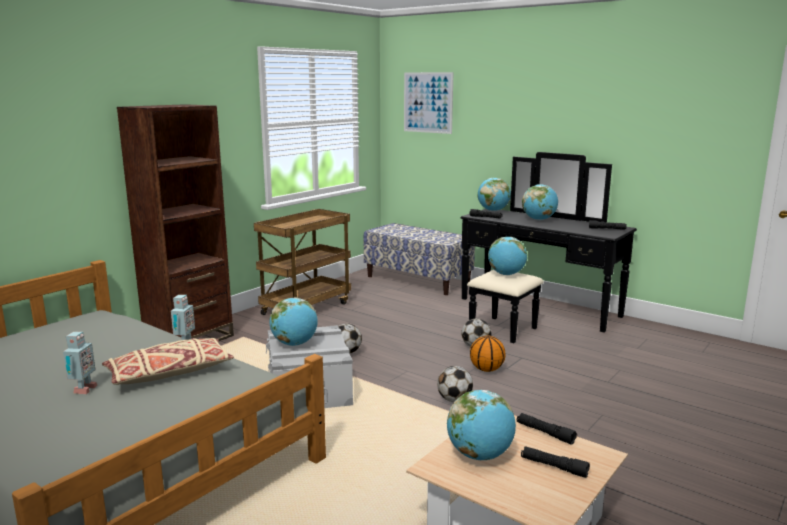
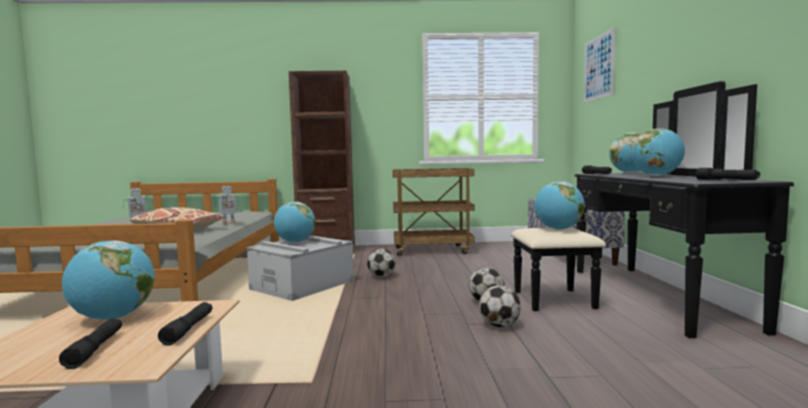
camera: 50 degrees right, 10 degrees down
football [437,366,473,402] -> football moved to [479,285,521,327]
basketball [470,336,506,372] -> none

